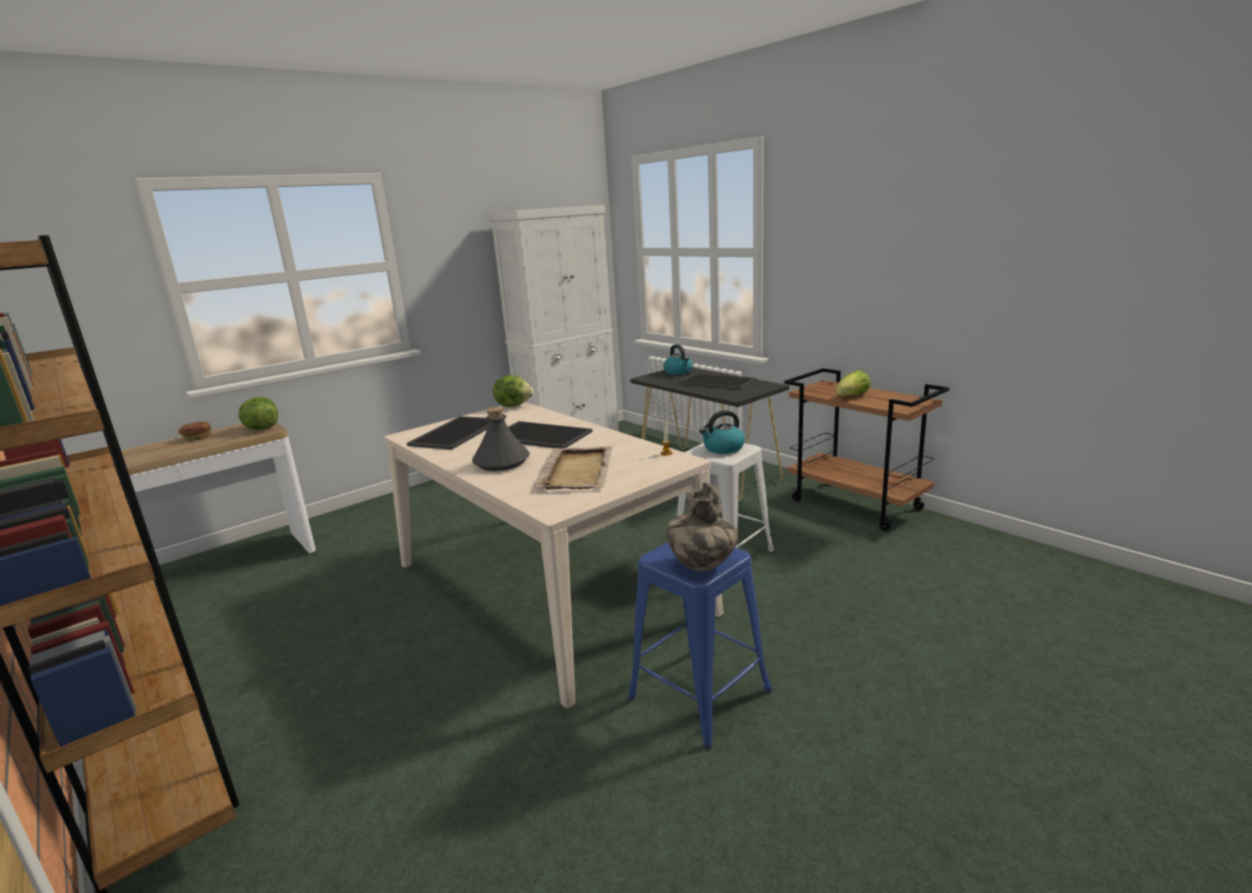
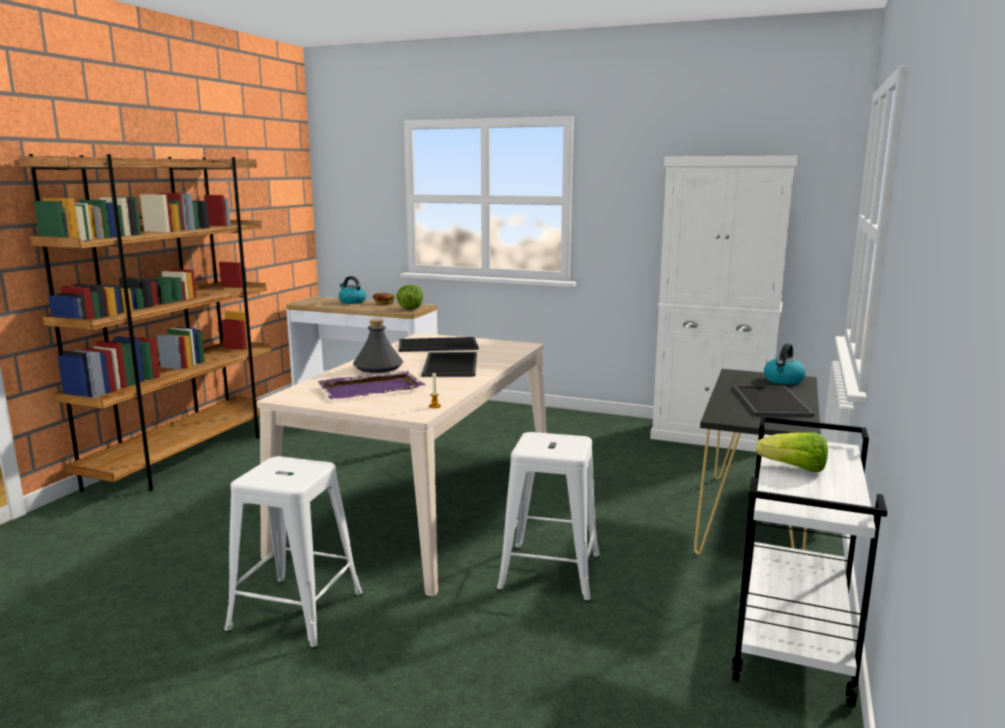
camera: 60 degrees right, 5 degrees down
lettuce [493,375,533,407] -> none
beige tray [535,446,613,490] -> purple tray [318,371,426,399]
blue stool [627,542,772,749] -> white stool [224,456,363,649]
vase [666,482,738,571] -> none
kettle [699,410,745,454] -> kettle moved to [339,276,366,304]
brown cart [784,368,949,531] -> white cart [732,416,887,708]

